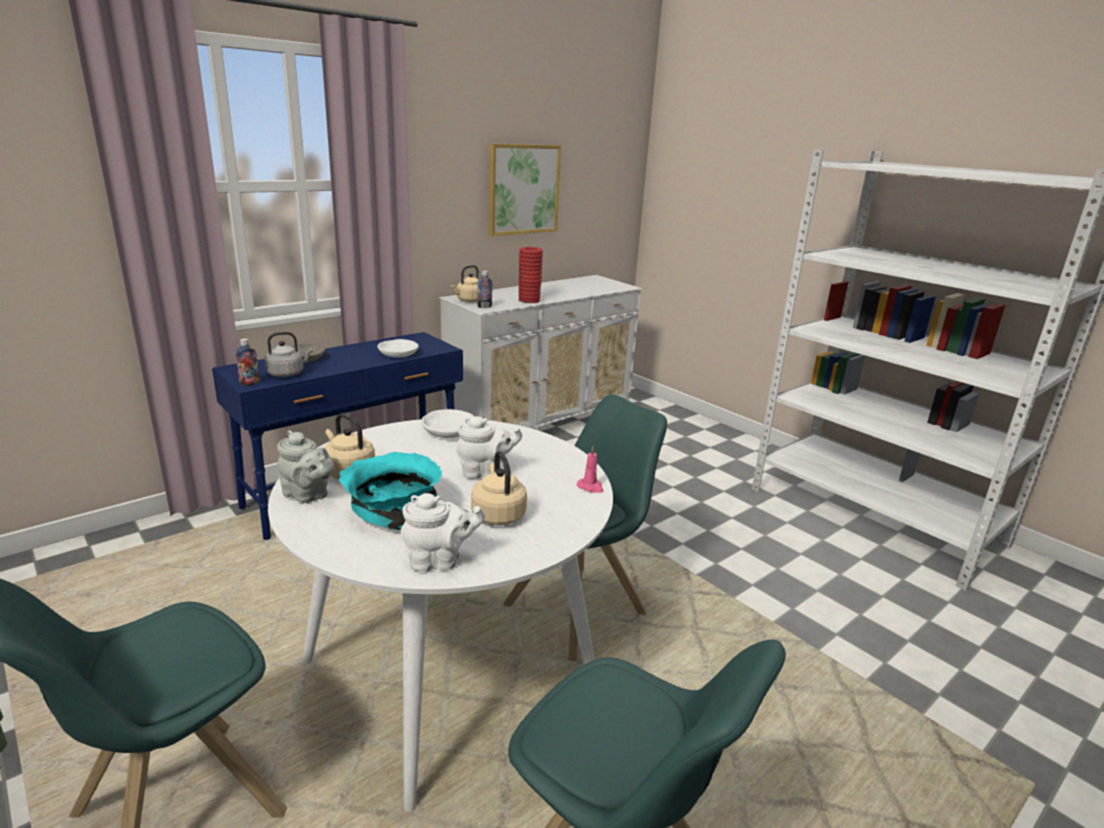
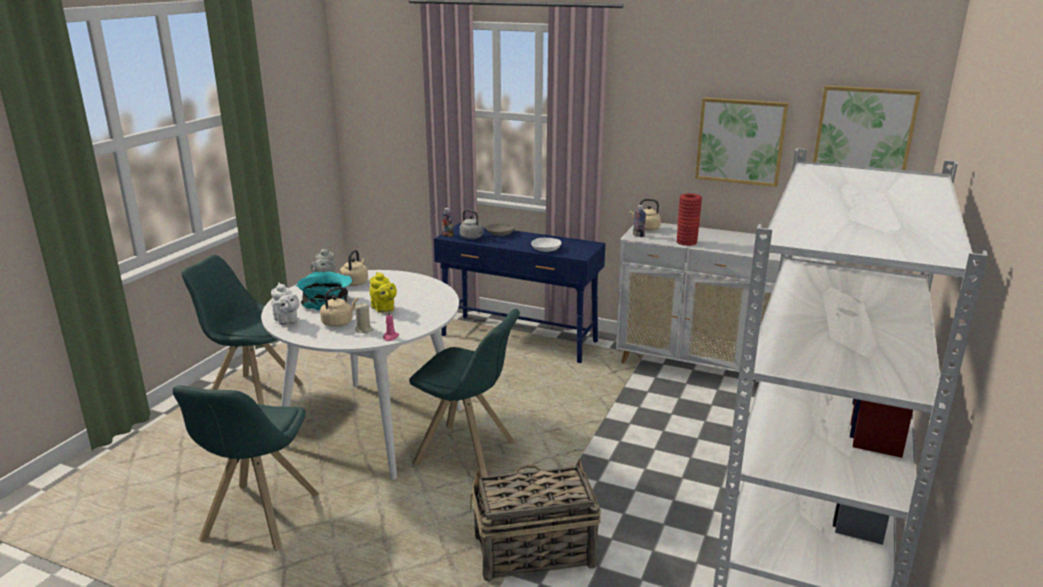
camera: 65 degrees right, 0 degrees up
white bowl [421,409,475,438] -> none
white teapot [456,416,522,479] -> yellow teapot [370,272,397,313]
none -> beige candle [355,303,374,333]
none -> basket [470,459,601,582]
none -> picture [813,85,921,170]

